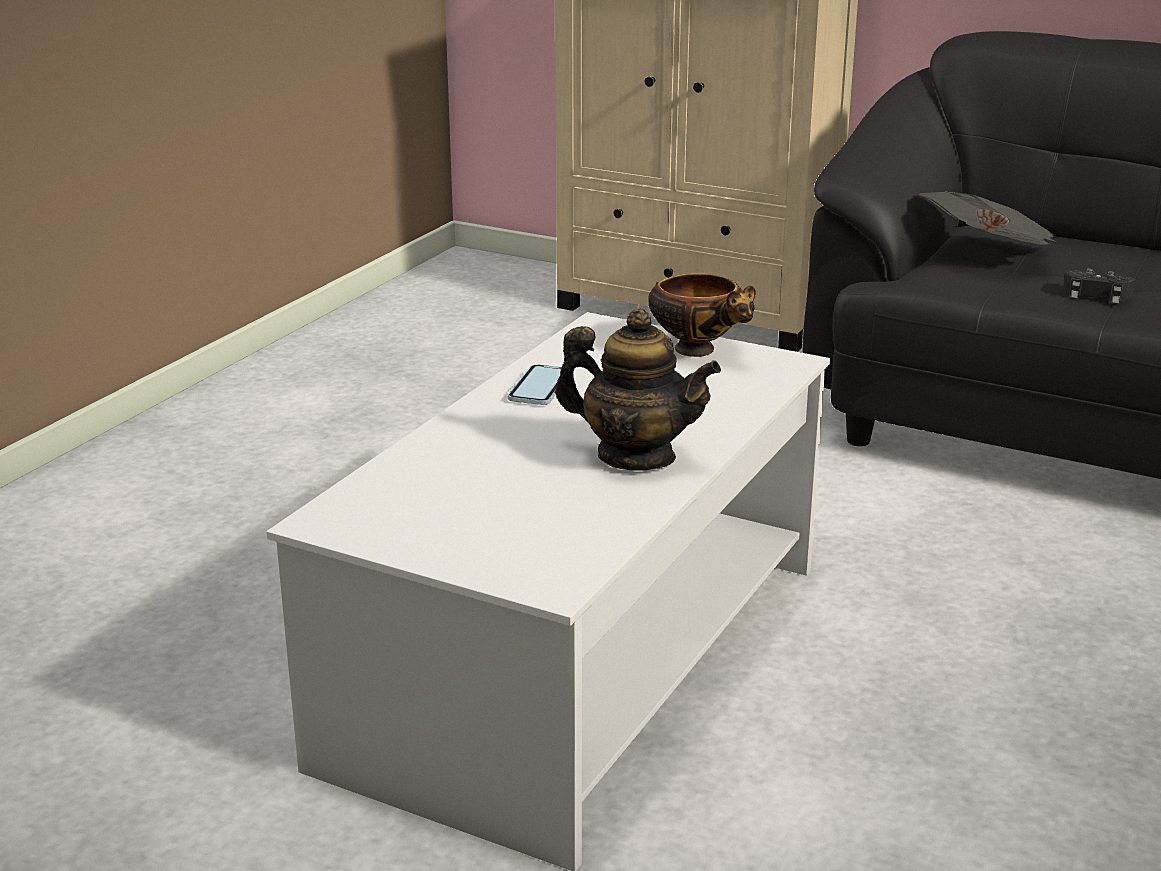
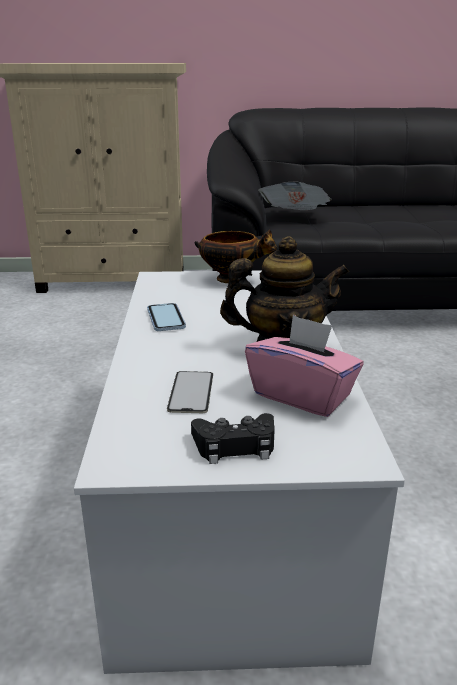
camera: 30 degrees left, 0 degrees up
black game controller [1064,269,1135,304] -> black game controller moved to [191,413,275,464]
none -> phone [167,371,213,413]
none -> pink tissue box [245,315,364,417]

